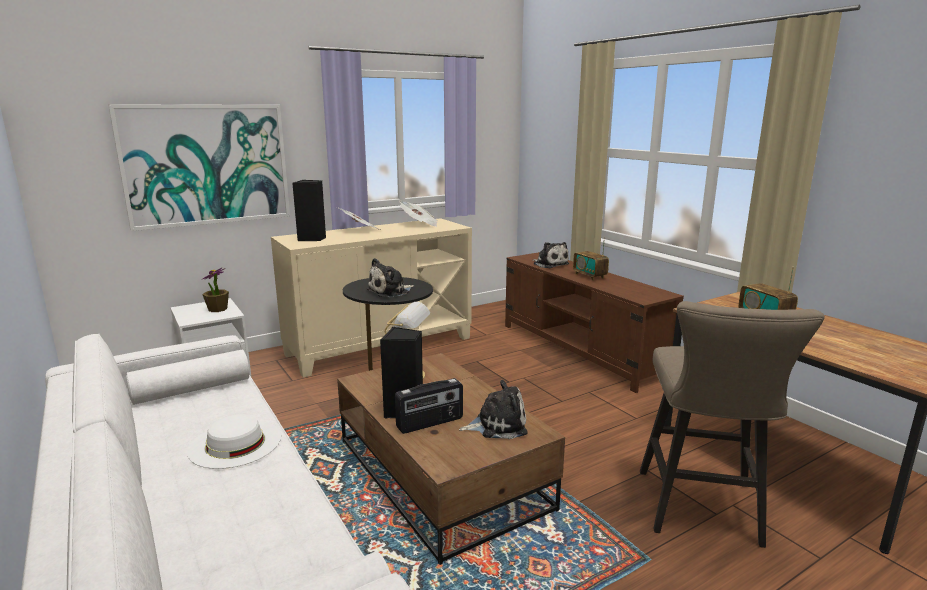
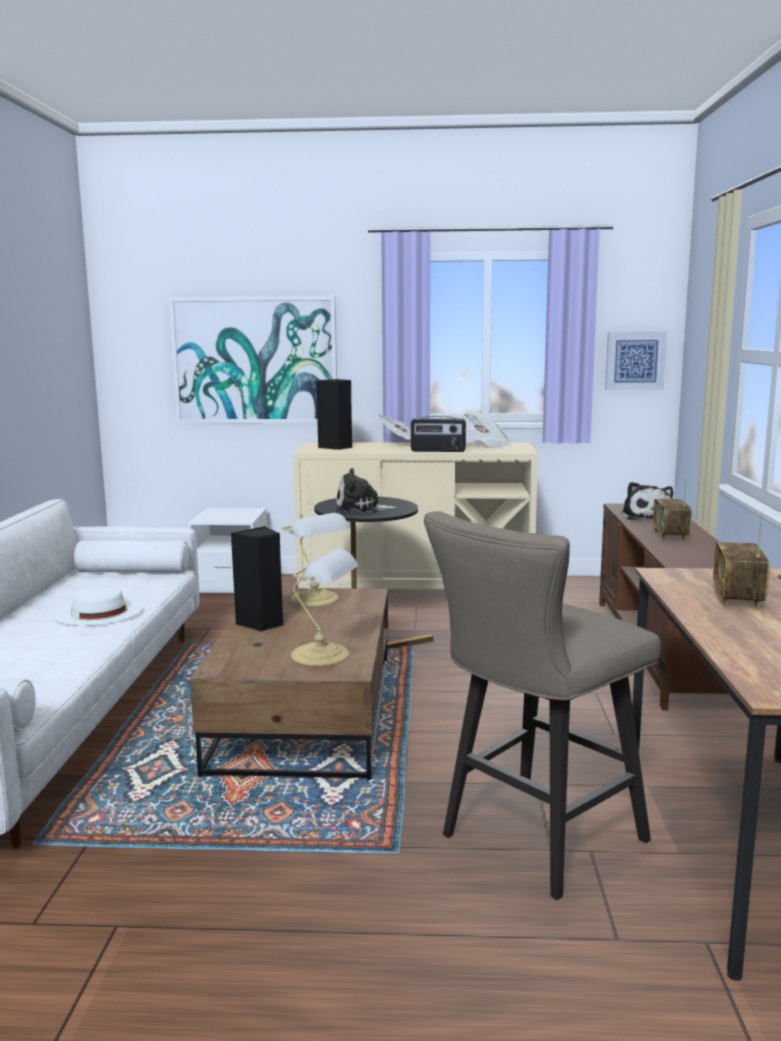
camera: 35 degrees right, 5 degrees down
potted plant [201,268,229,312] -> none
radio [395,378,463,434] -> radio moved to [411,416,466,452]
plush toy [459,380,528,439] -> table lamp [291,549,358,666]
none -> picture [605,332,667,390]

